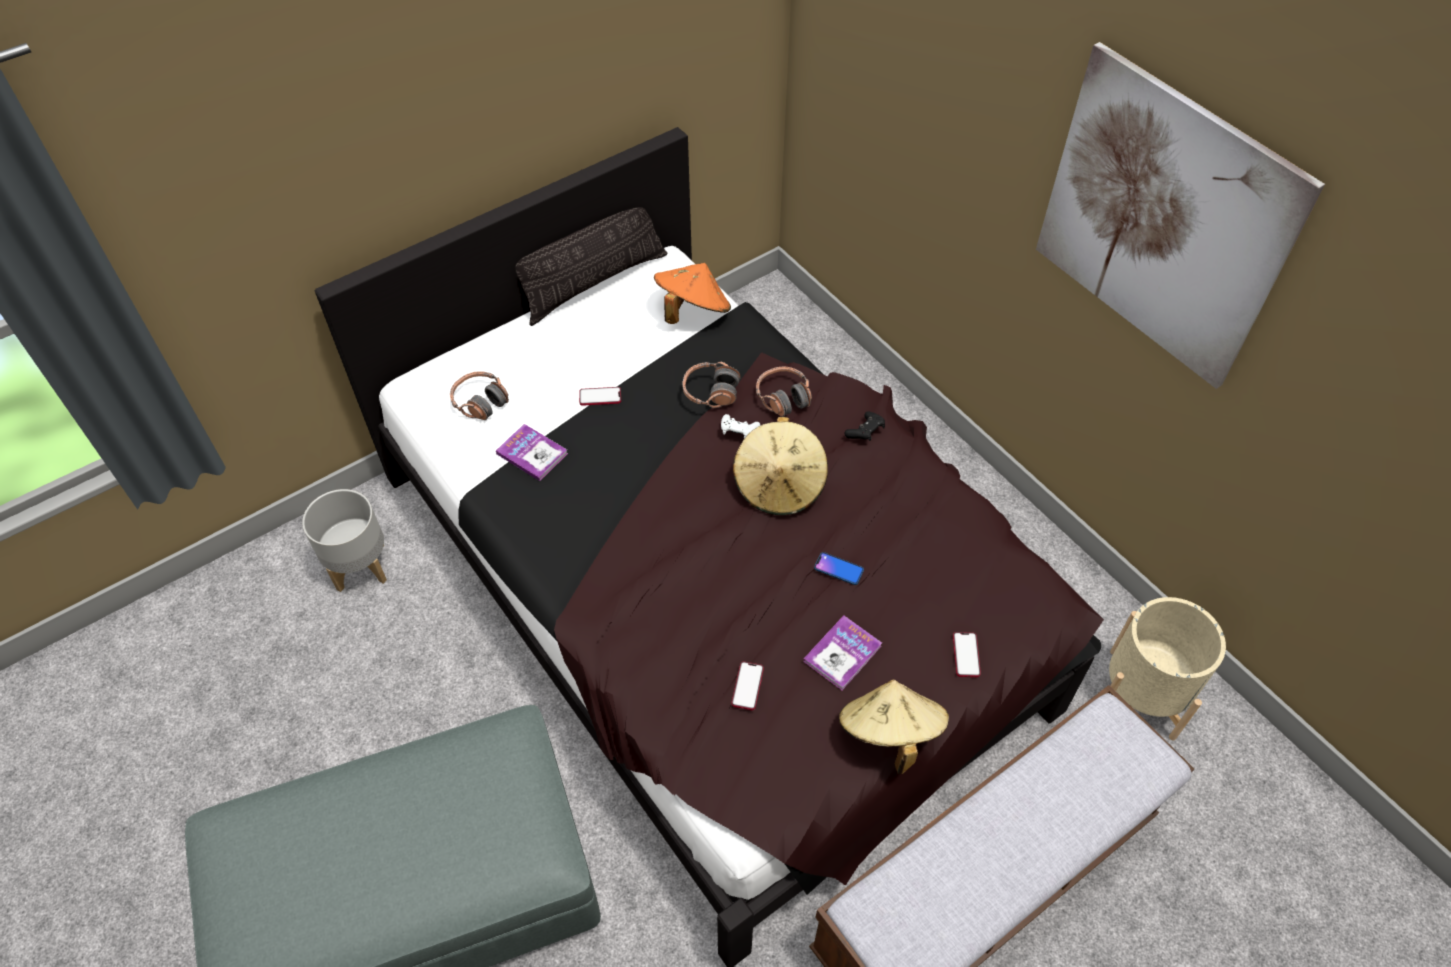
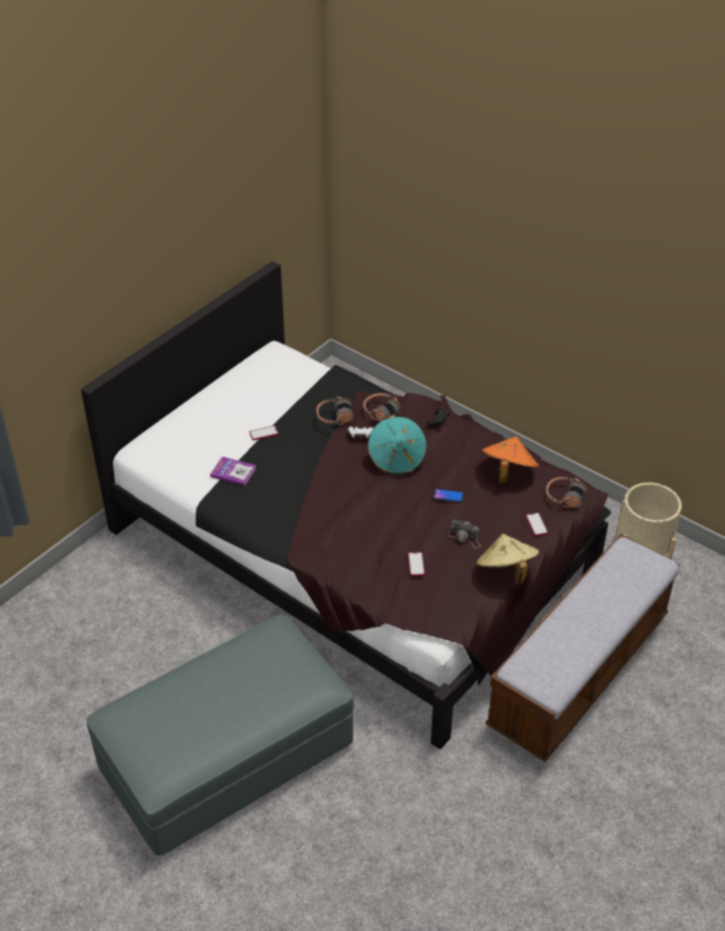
camera: 15 degrees left, 10 degrees down
grey planter [302,489,387,592] -> none
headphones [450,371,509,420] -> headphones moved to [546,477,588,508]
pillow [515,207,667,326] -> none
orange hat [654,263,731,324] -> orange hat moved to [481,436,540,483]
beige hat [733,417,828,515] -> turquoise hat [367,415,427,475]
book [803,615,882,690] -> camera [448,520,481,549]
picture [1036,42,1325,389] -> none

